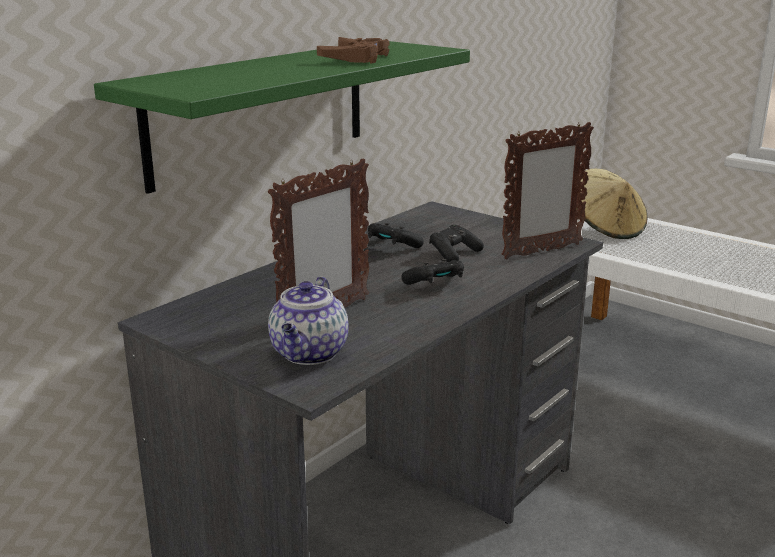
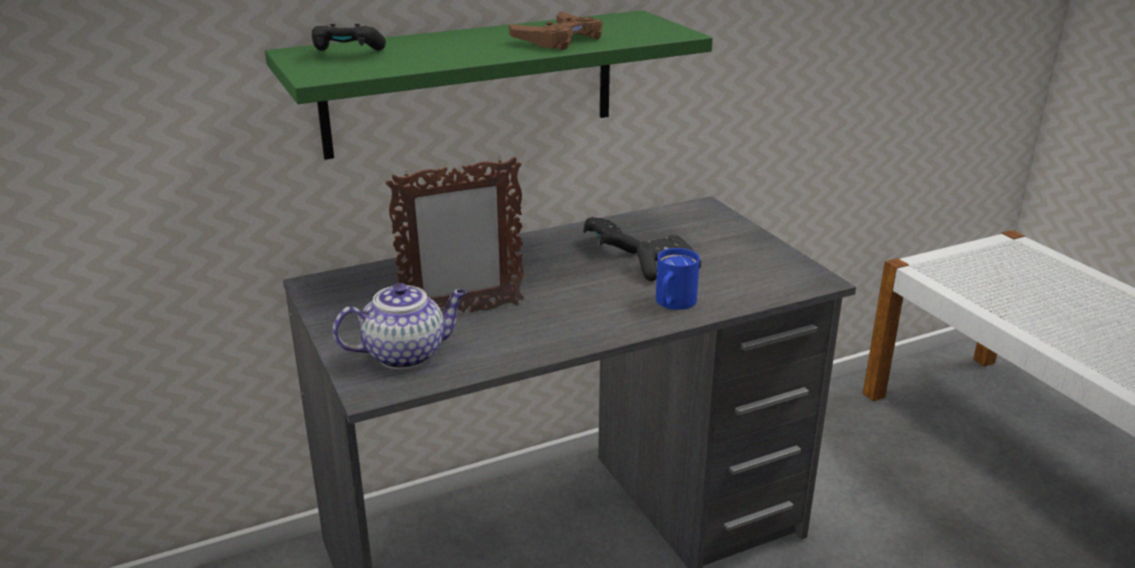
camera: 25 degrees right, 5 degrees up
teapot [268,276,349,365] -> teapot turned 150 degrees counterclockwise [333,283,467,369]
black game controller [401,259,464,285] -> black game controller moved to [312,24,386,51]
picture frame [502,122,594,259] -> none
beige hat [576,169,647,239] -> none
none -> blue mug [656,248,700,310]

